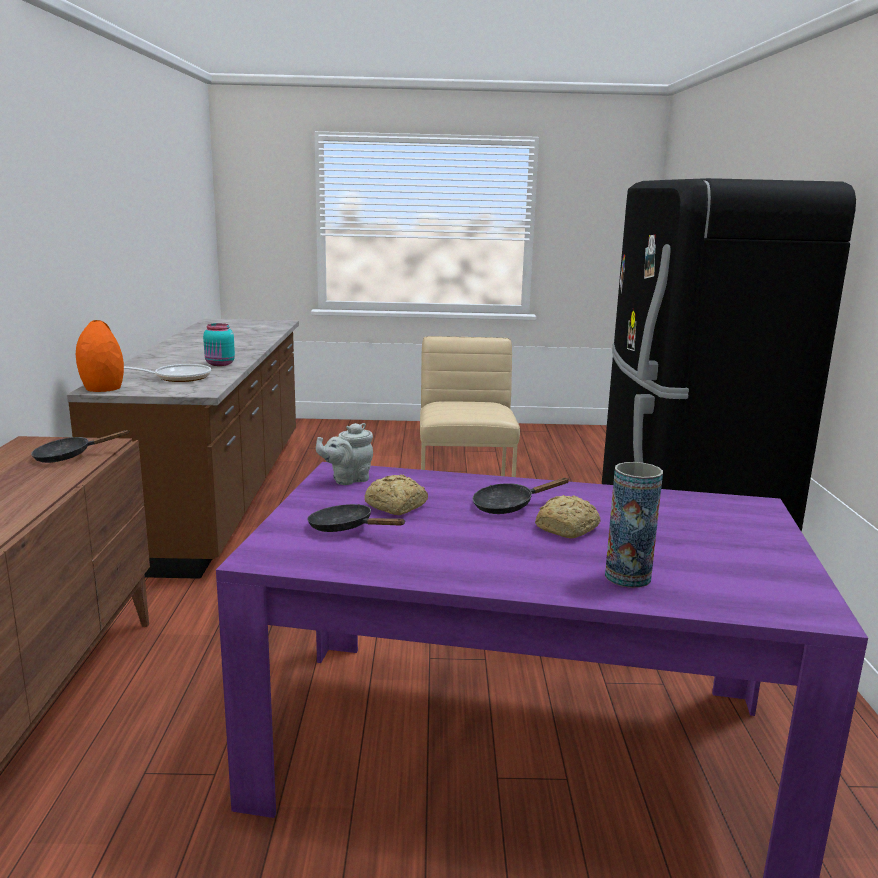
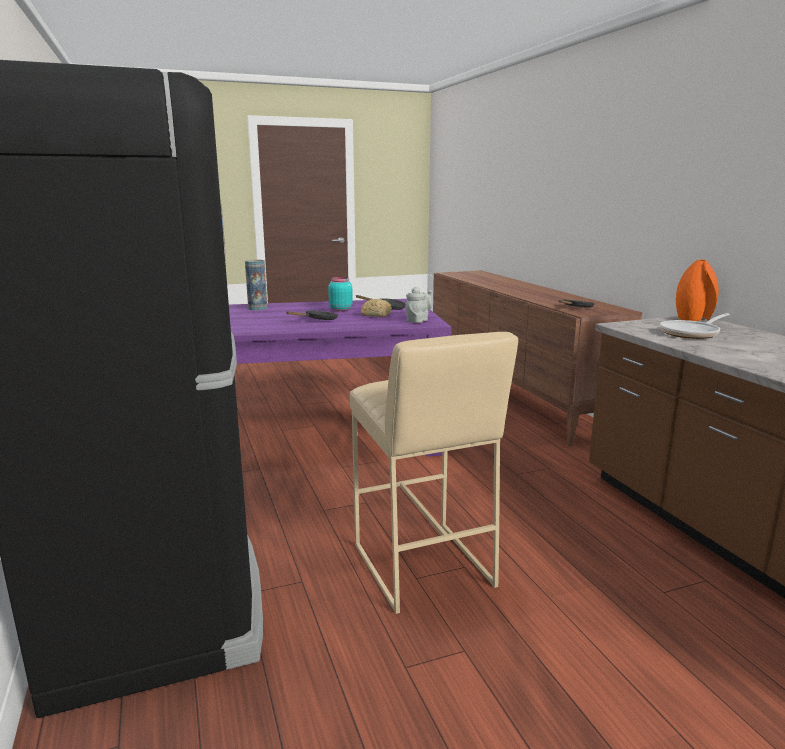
camera: 160 degrees right, 0 degrees up
turquoise jar [203,323,235,366] -> turquoise jar moved to [328,277,353,311]
bread [535,495,601,539] -> none

